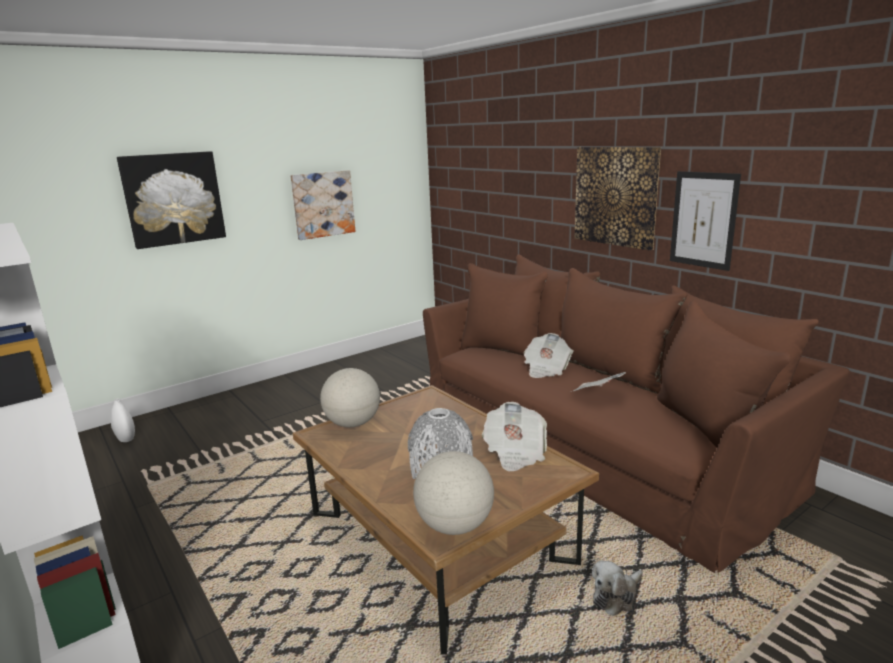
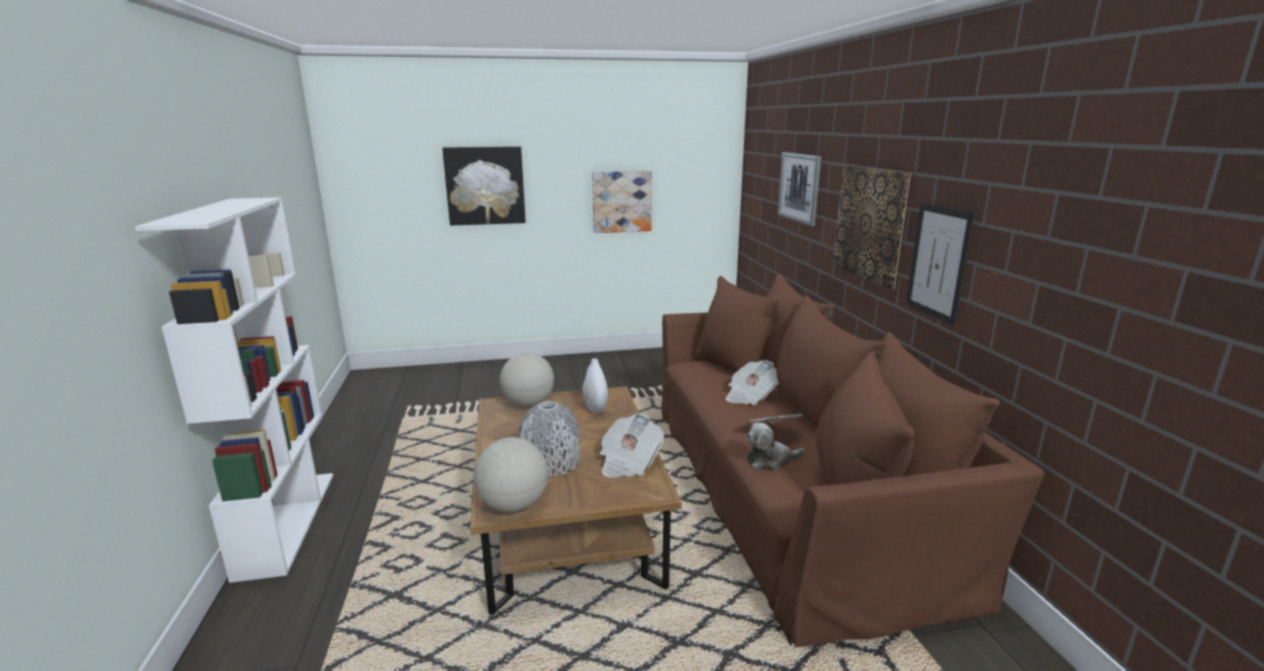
camera: 25 degrees right, 0 degrees up
white vase [111,399,135,442] -> white vase moved to [583,358,608,413]
plush toy [592,560,643,616] -> plush toy moved to [746,423,805,470]
none -> picture [778,152,821,226]

